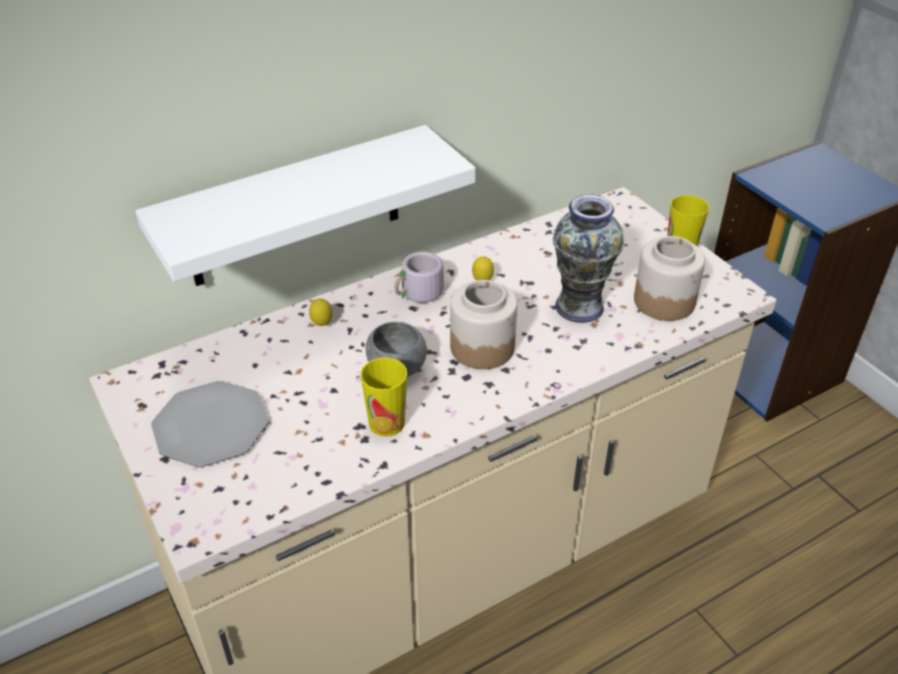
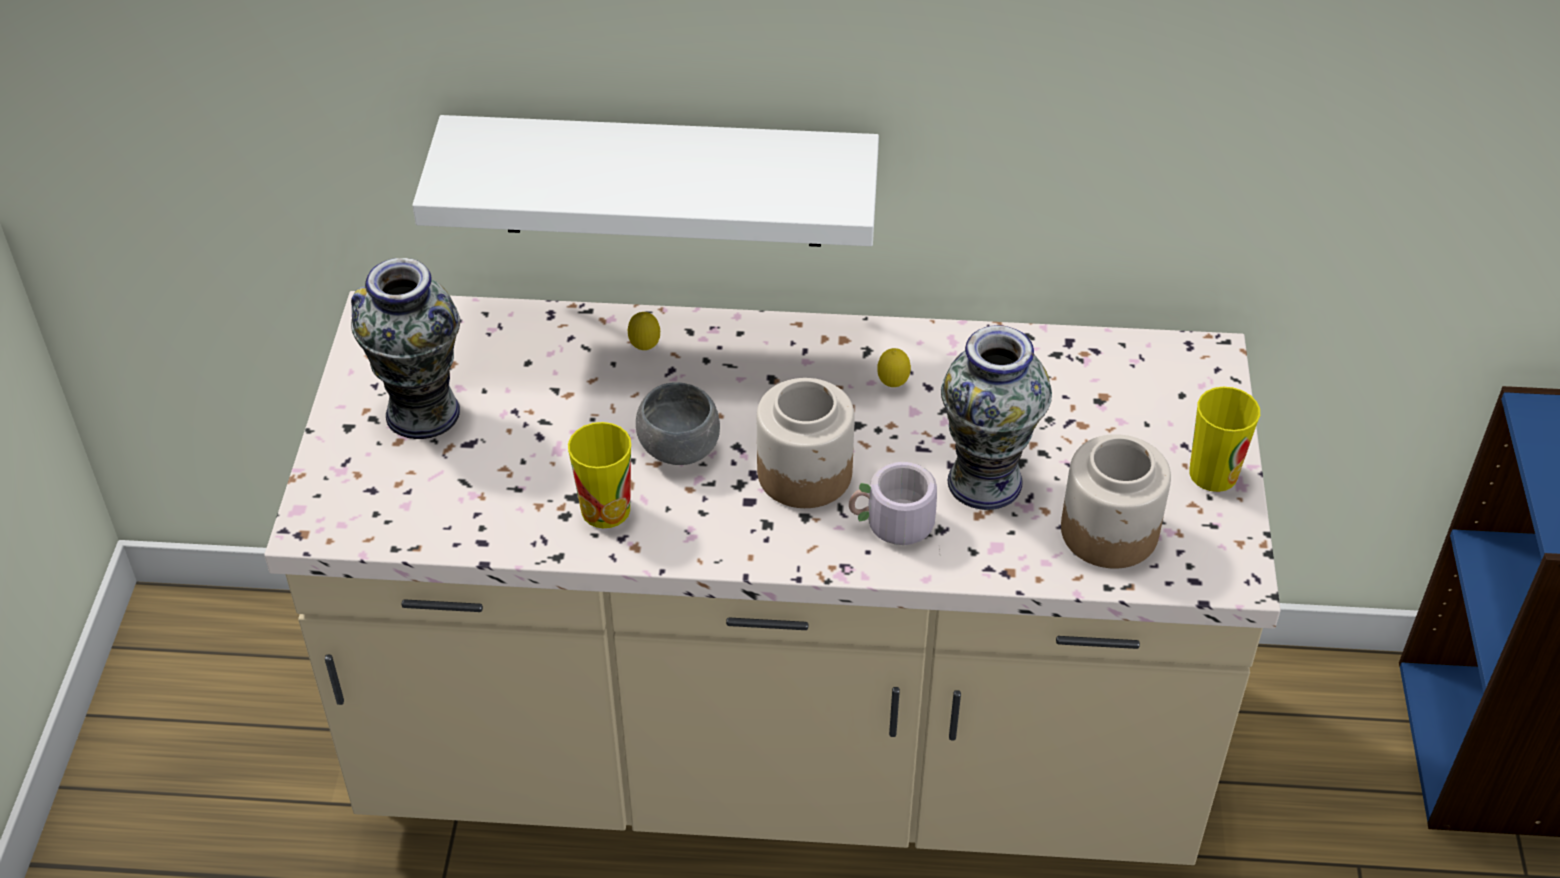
camera: 35 degrees right, 5 degrees up
plate [151,381,269,467] -> vase [351,258,460,439]
grey mug [394,251,453,303] -> grey mug moved to [849,462,940,552]

